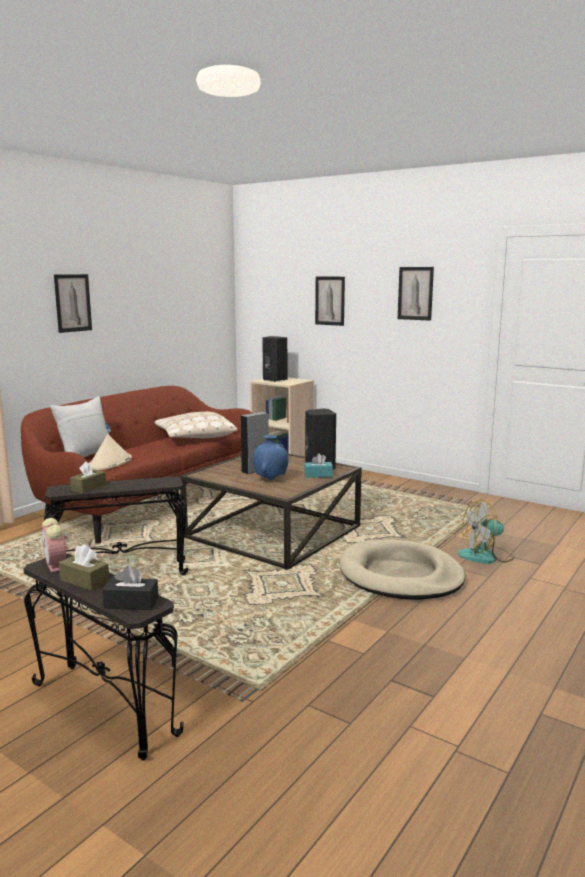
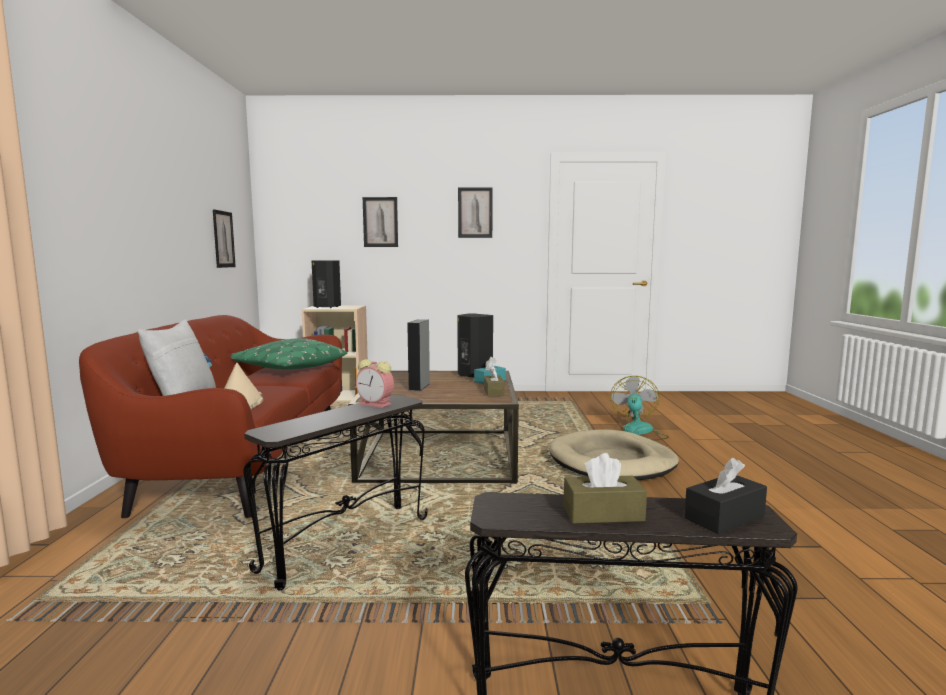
camera: 35 degrees left, 5 degrees down
alarm clock [42,518,68,573] -> alarm clock moved to [356,359,394,408]
picture [54,274,92,333] -> picture moved to [213,209,236,268]
brown tissue box [70,461,106,493] -> brown tissue box moved to [484,366,505,396]
beige pillow [155,412,238,438] -> green pillow [231,338,347,369]
blue vase [253,435,289,480] -> none
fan [457,499,514,564] -> fan turned 150 degrees clockwise [610,376,669,441]

